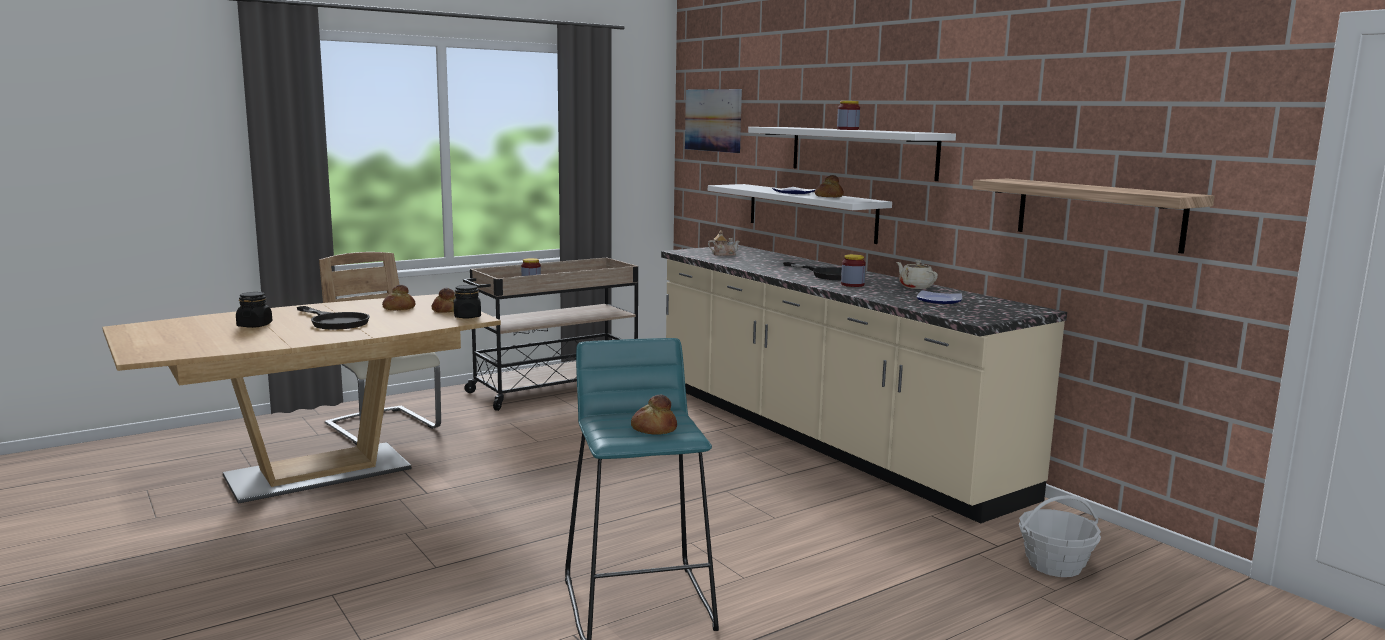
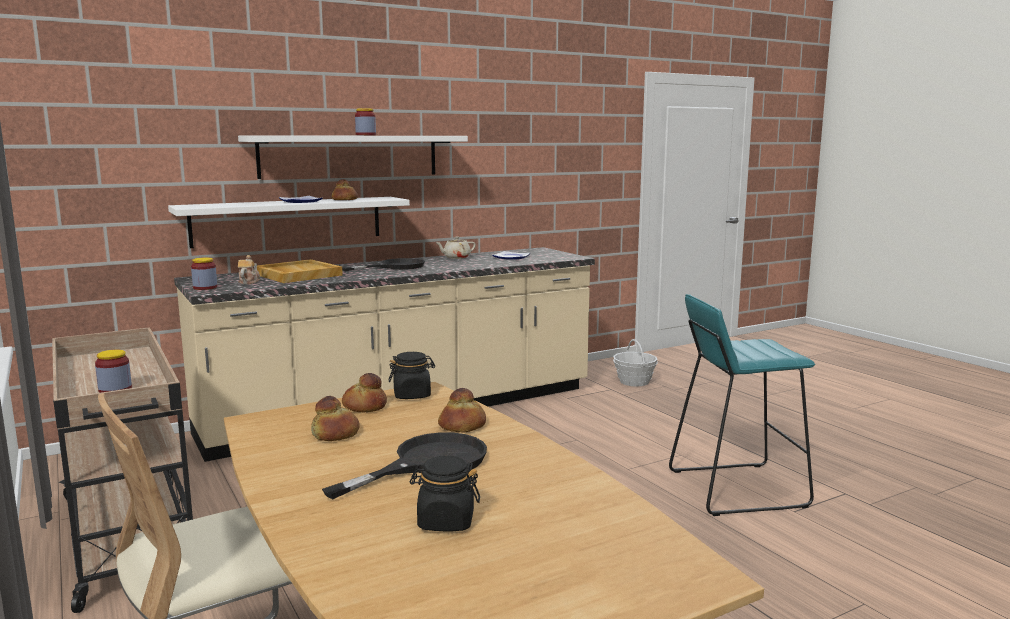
camera: 85 degrees left, 0 degrees up
bread [631,395,677,435] -> bread moved to [438,388,486,432]
picture [685,89,742,153] -> none
jar [841,254,866,287] -> jar moved to [191,257,217,290]
shelf [972,179,1215,254] -> none
none -> beige tray [257,259,343,283]

